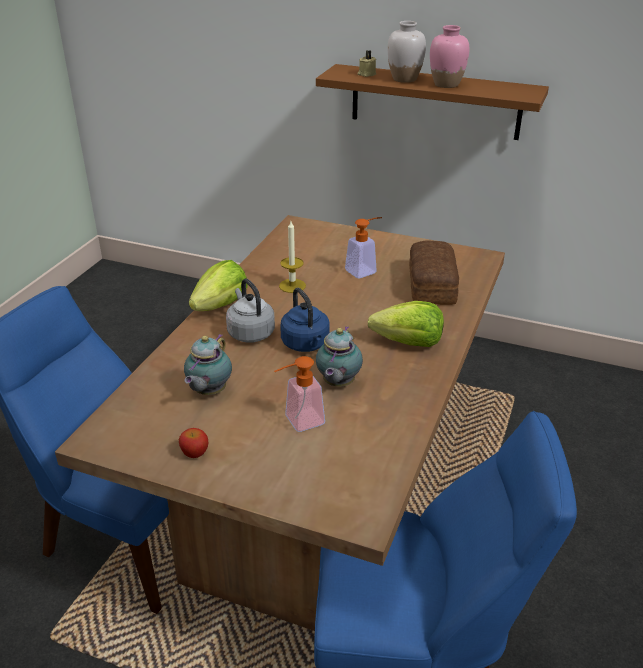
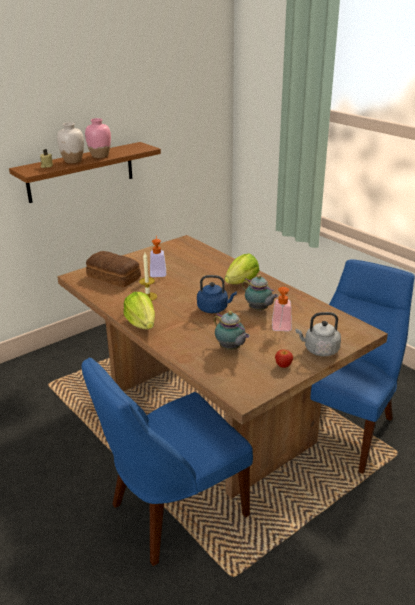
camera: 60 degrees left, 5 degrees down
grey kettle [226,279,275,343] -> grey kettle moved to [295,312,341,357]
bread [409,240,459,305] -> bread moved to [86,251,141,287]

